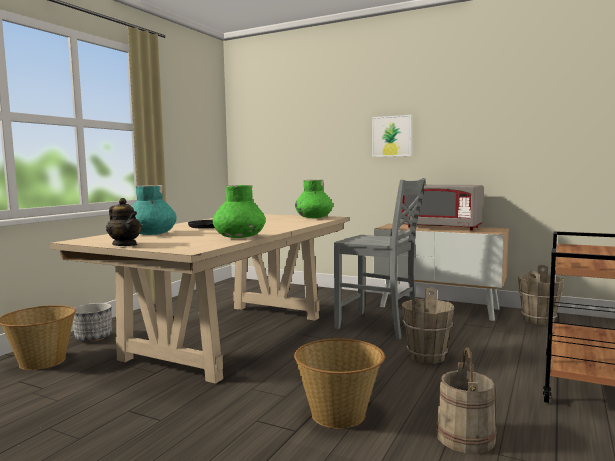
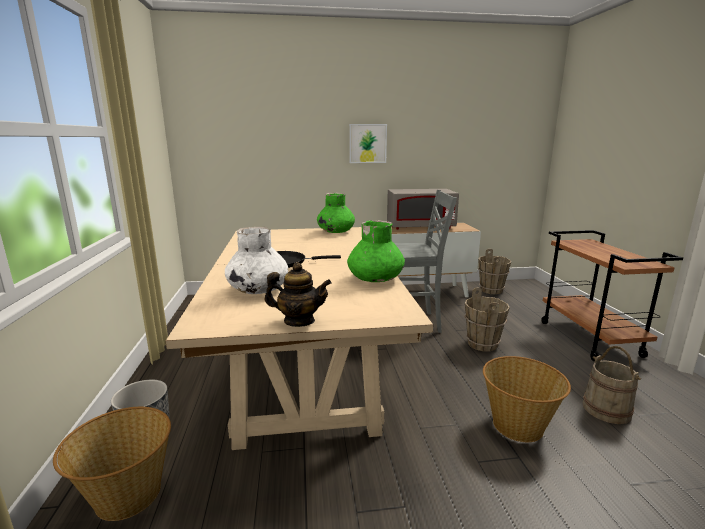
camera: 35 degrees left, 10 degrees up
turquoise vase [132,185,177,235] -> white vase [225,227,288,294]

